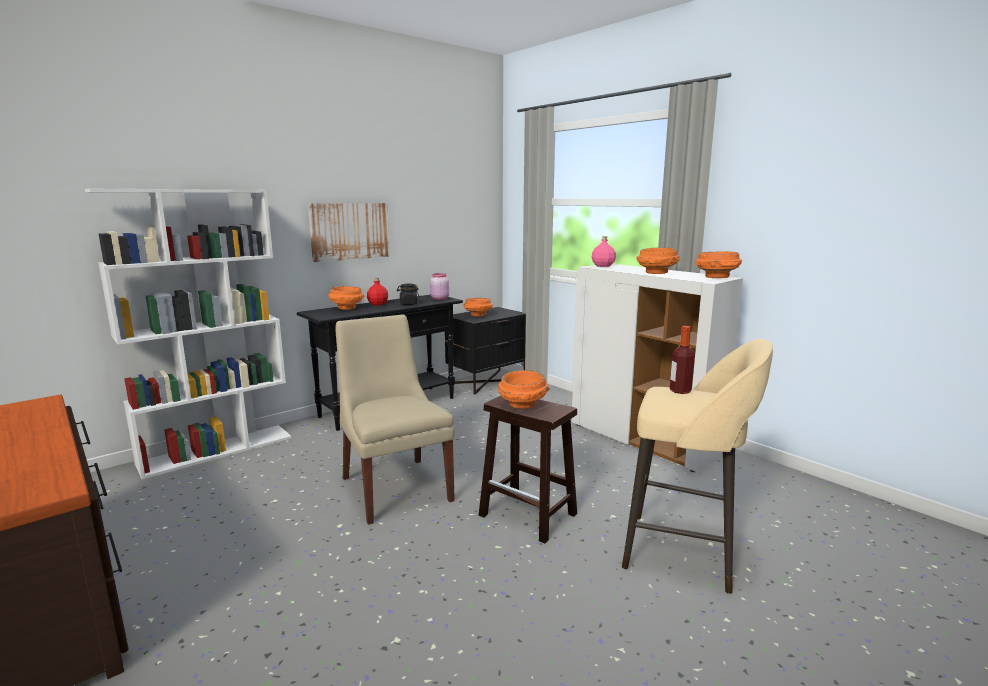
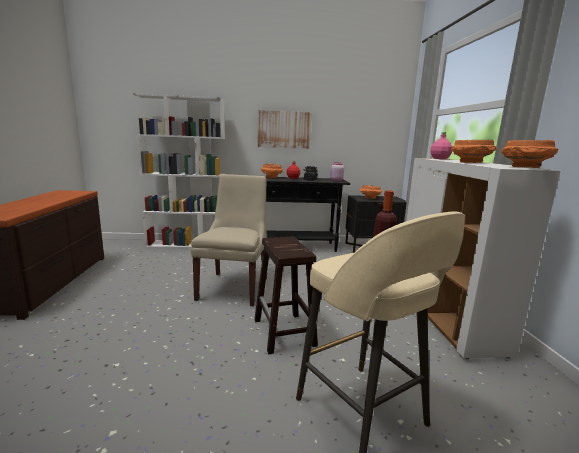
camera: 35 degrees right, 0 degrees up
orange bowl [498,370,550,409] -> none

